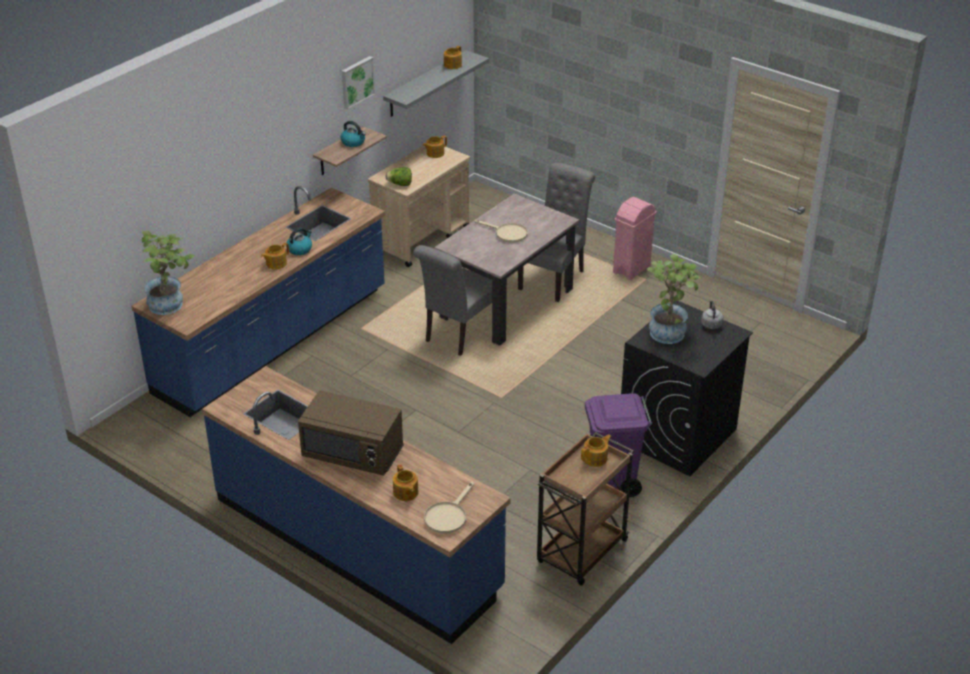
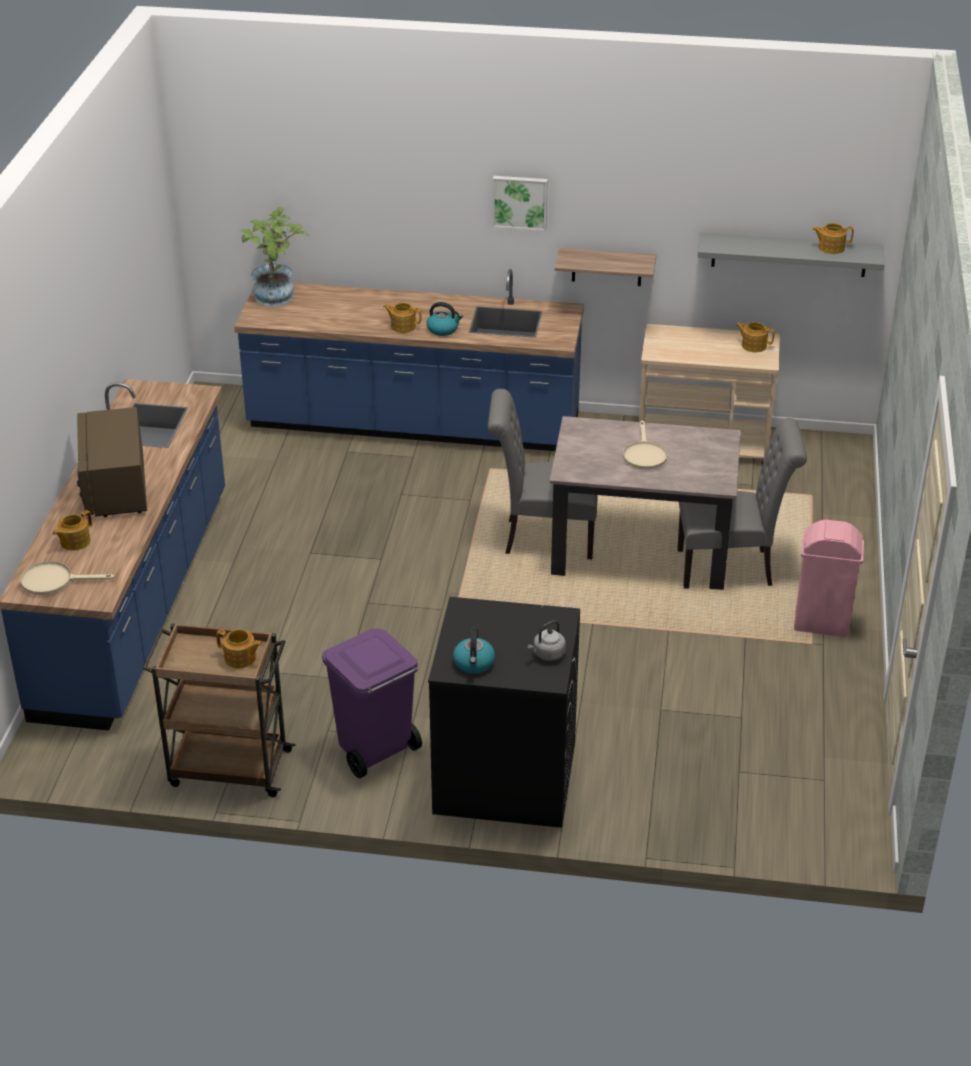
camera: 60 degrees right, 0 degrees up
kettle [341,121,366,147] -> kettle moved to [453,628,495,674]
picture [342,56,375,110] -> picture moved to [492,176,548,231]
lettuce [385,167,412,186] -> none
potted plant [647,254,701,344] -> none

